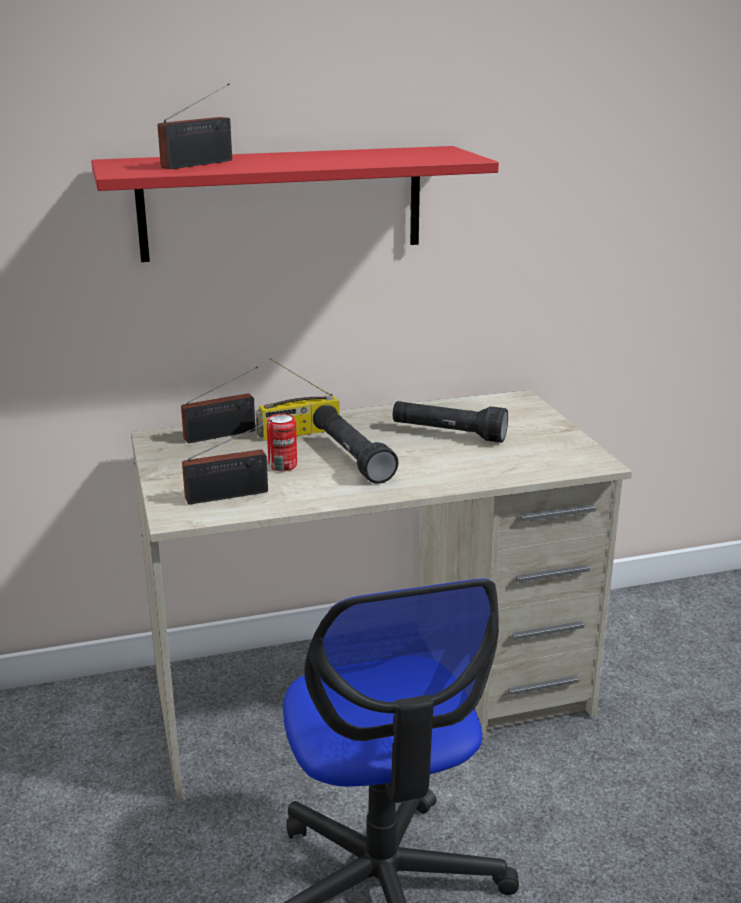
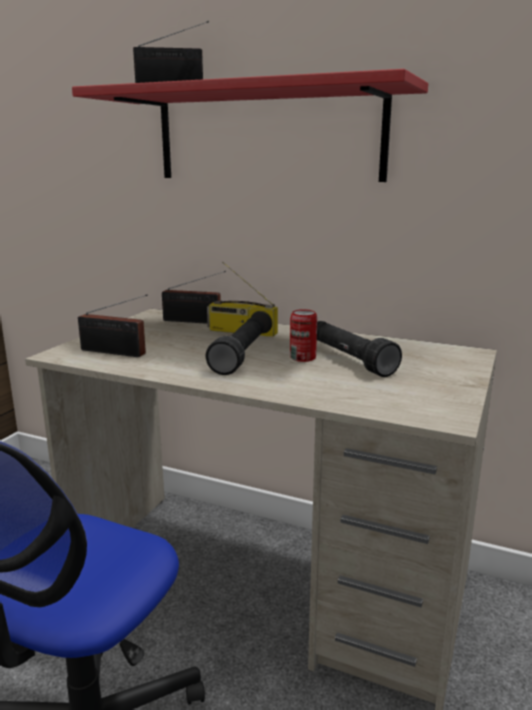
camera: 40 degrees right, 5 degrees down
can [267,414,297,471] -> can moved to [290,309,317,362]

